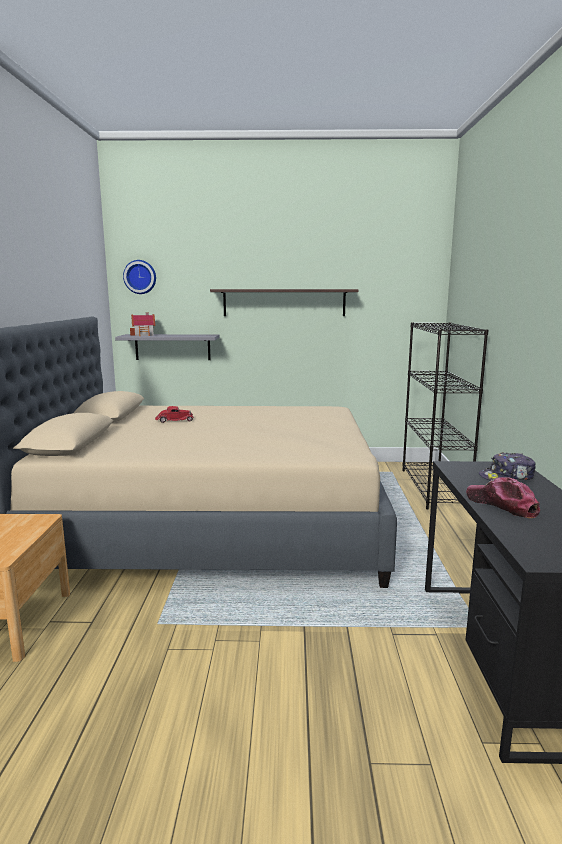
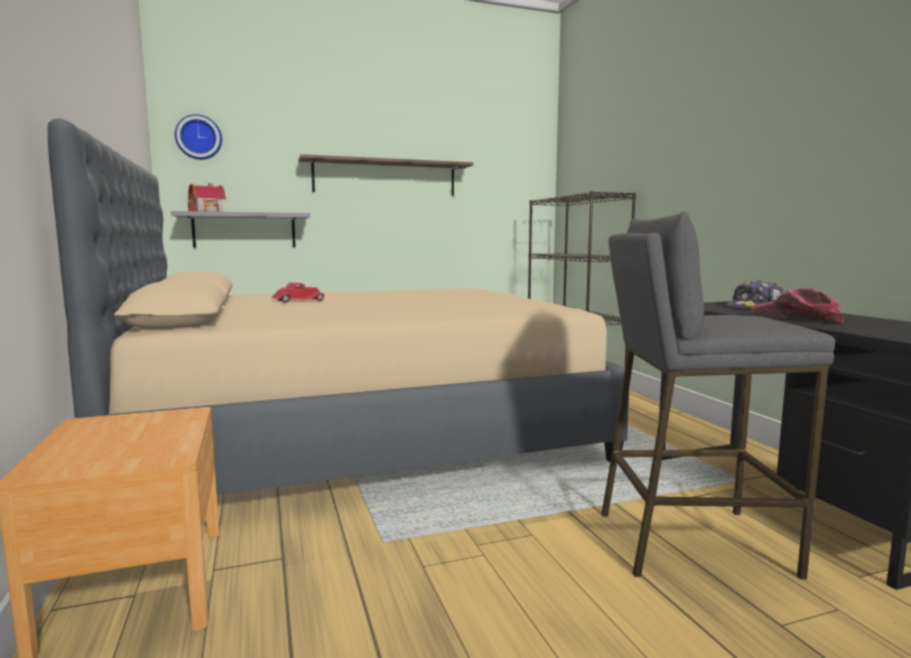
camera: 20 degrees left, 5 degrees down
none -> grey stool [601,211,835,579]

